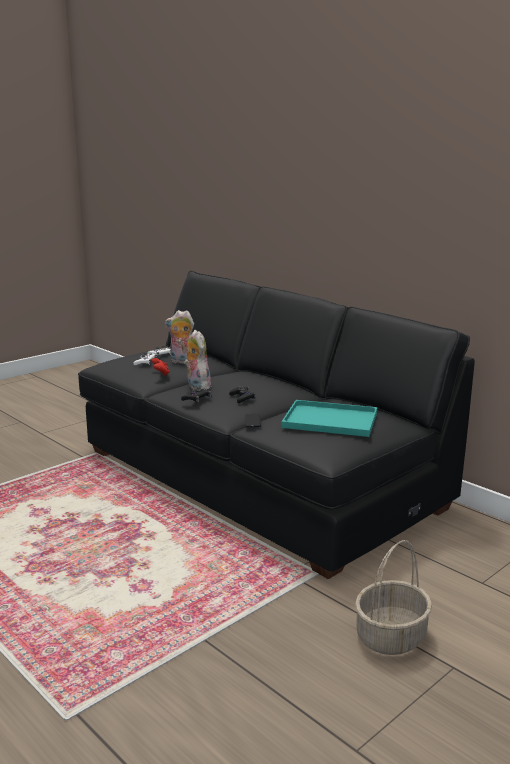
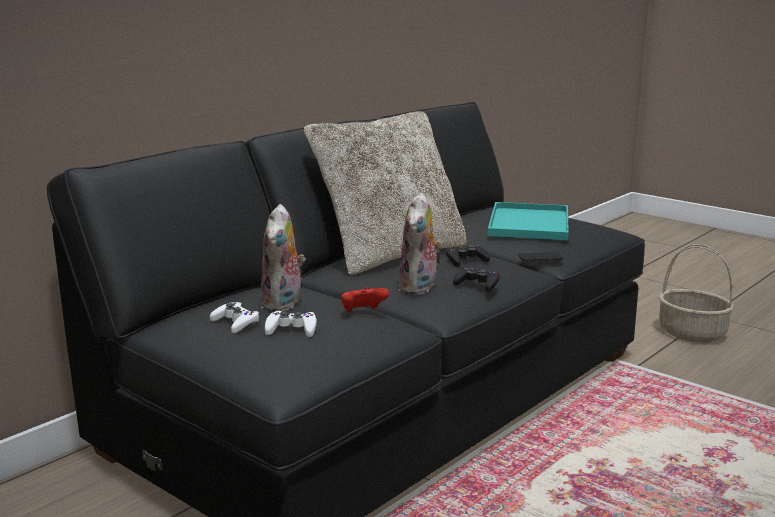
camera: 95 degrees left, 0 degrees up
plush toy [184,330,211,390] -> plush toy turned 45 degrees counterclockwise [399,193,443,295]
none -> beige pillow [304,111,467,275]

